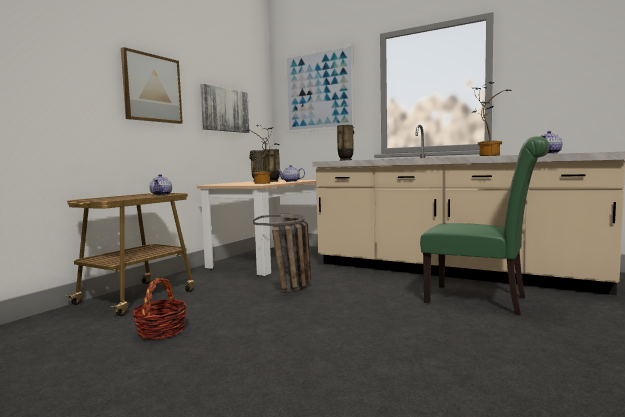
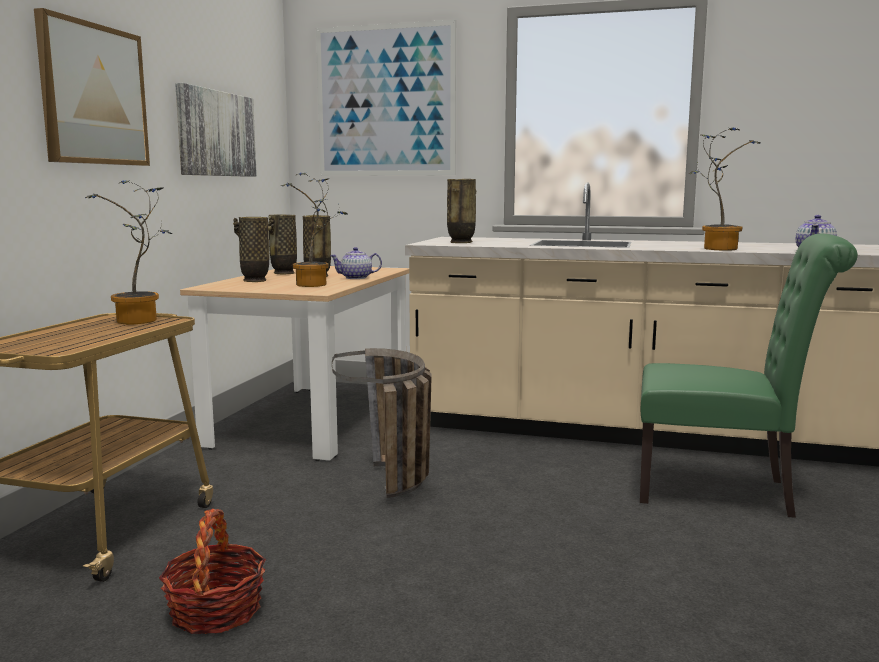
camera: 15 degrees left, 5 degrees up
teapot [150,174,172,196] -> potted plant [85,180,172,324]
none -> vase [233,217,272,282]

